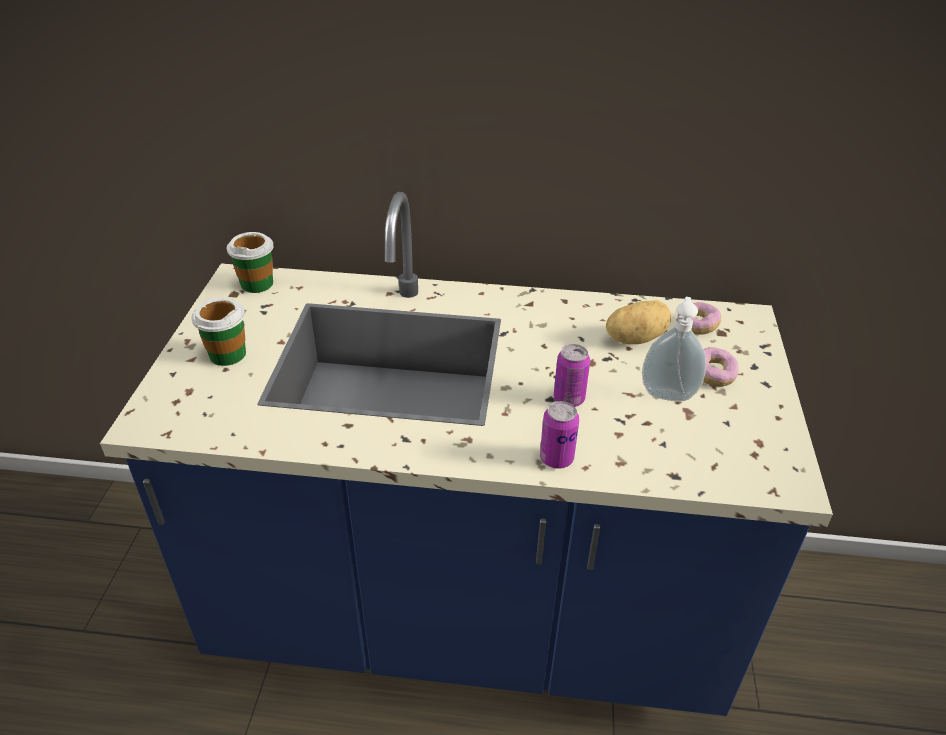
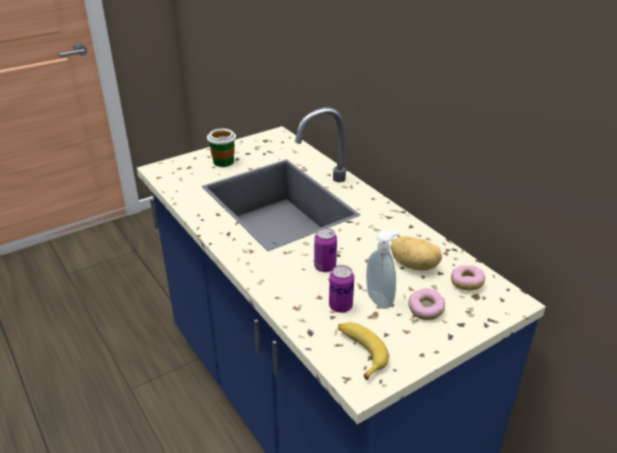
camera: 50 degrees right, 5 degrees down
cup [226,232,274,293] -> none
can [540,401,579,469] -> can moved to [329,265,354,313]
none -> banana [338,322,389,380]

